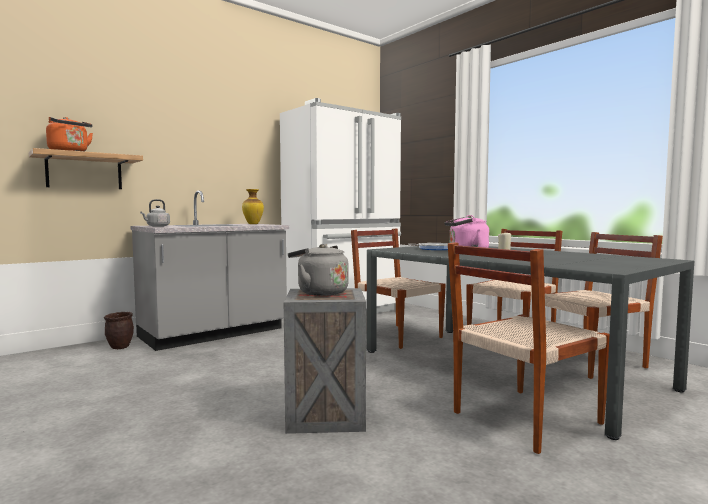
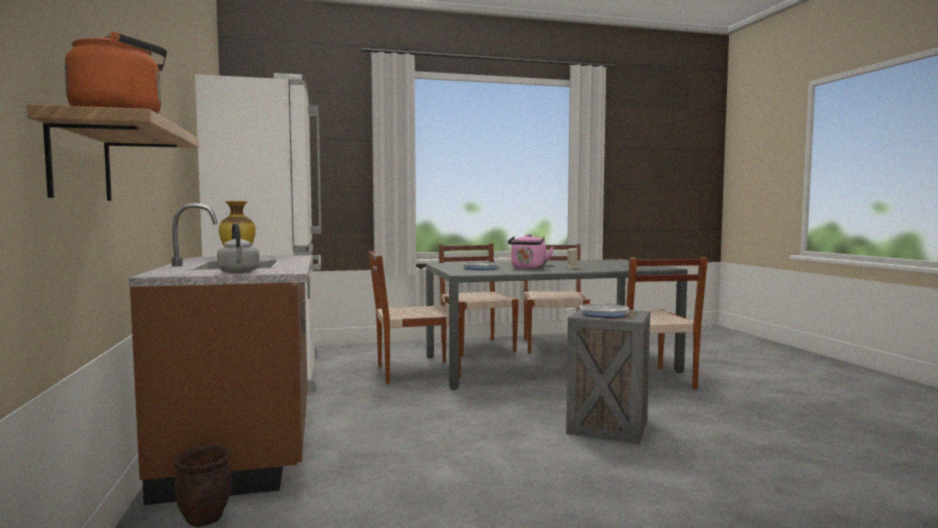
camera: 65 degrees left, 0 degrees up
grey counter [131,190,289,351] -> brown counter [129,203,312,505]
grey kettle [288,244,349,295] -> frying pan [565,303,629,318]

